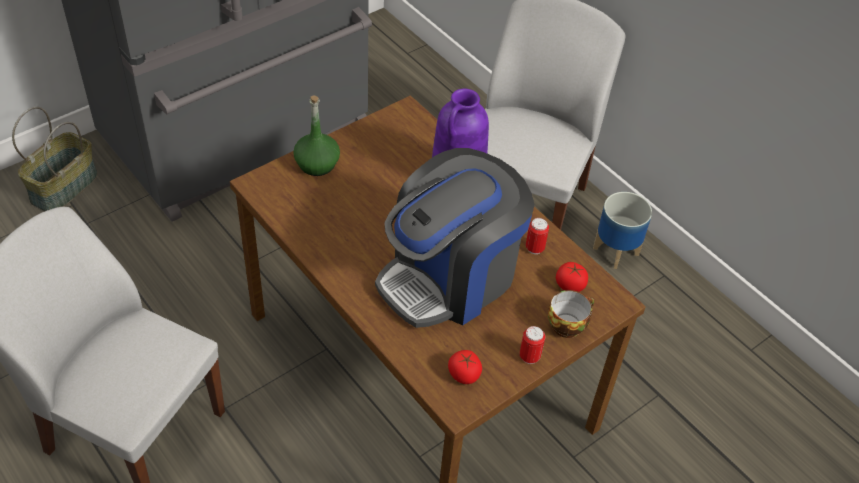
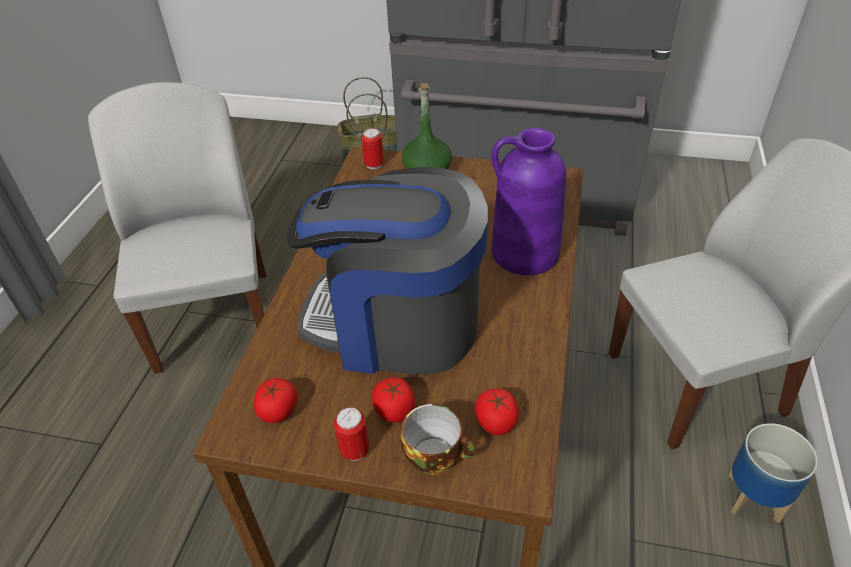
camera: 55 degrees right, 5 degrees down
can [526,218,549,254] -> can moved to [361,128,384,169]
none -> tomato [372,377,415,423]

